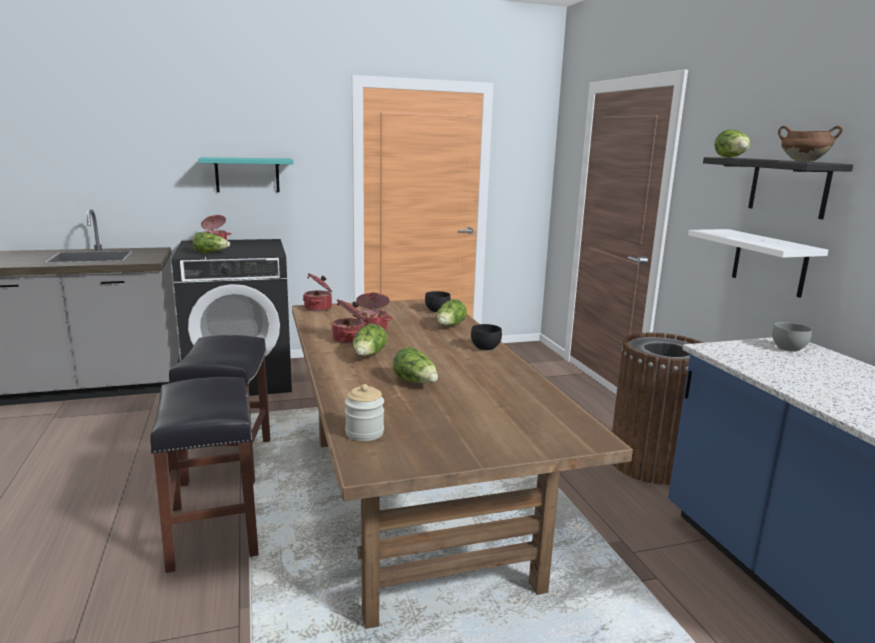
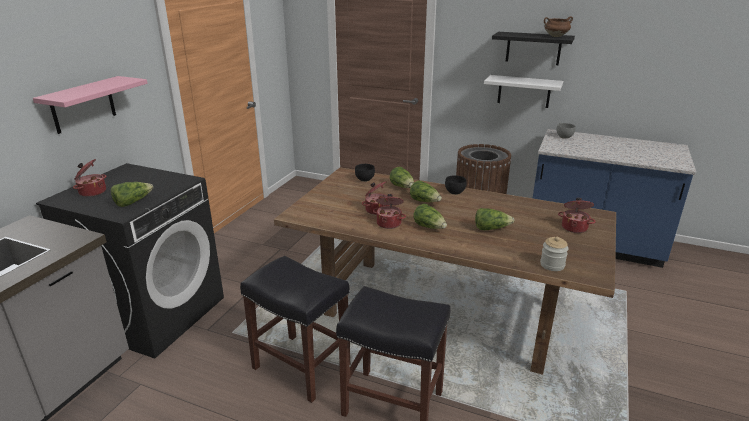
camera: 50 degrees left, 10 degrees up
turquoise shelf [198,157,294,192] -> pink shelf [33,76,148,134]
cooking pot [303,273,332,311] -> cooking pot moved to [558,198,596,233]
lettuce [714,129,750,158] -> lettuce moved to [410,180,442,202]

